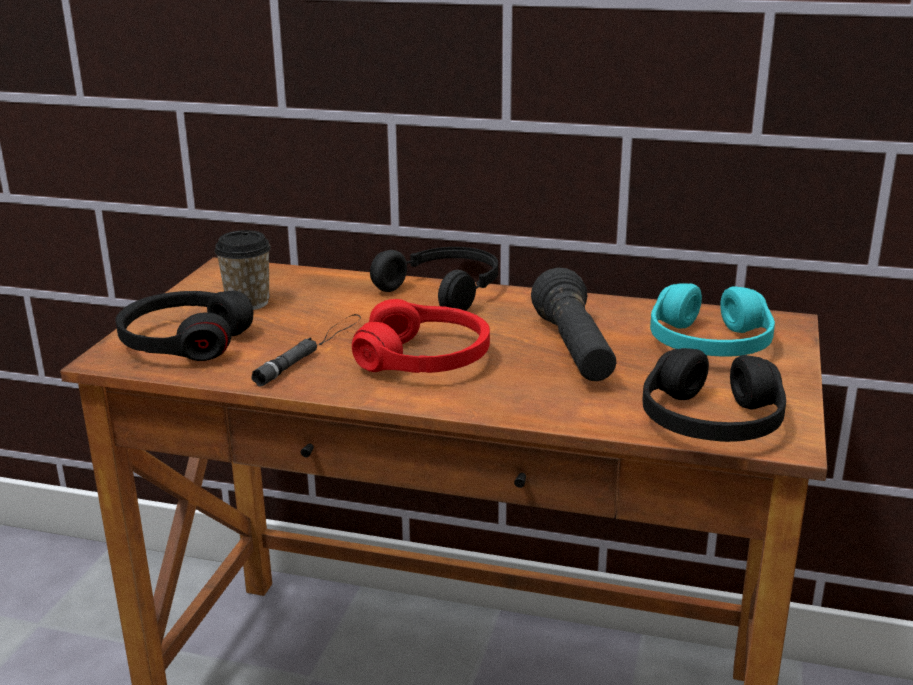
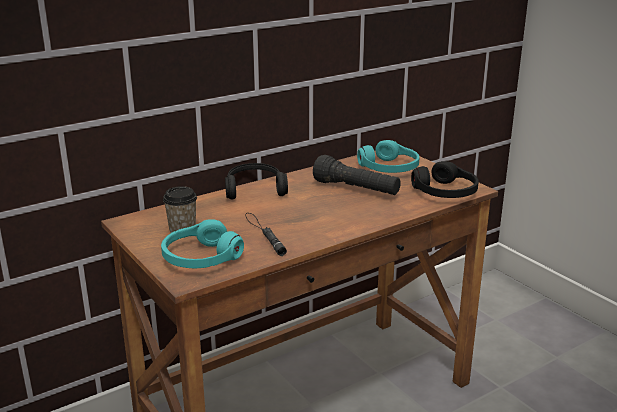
camera: 50 degrees left, 0 degrees up
black headphones [116,290,253,361] -> turquoise headphones [161,219,244,268]
red headphones [352,299,490,373] -> none

